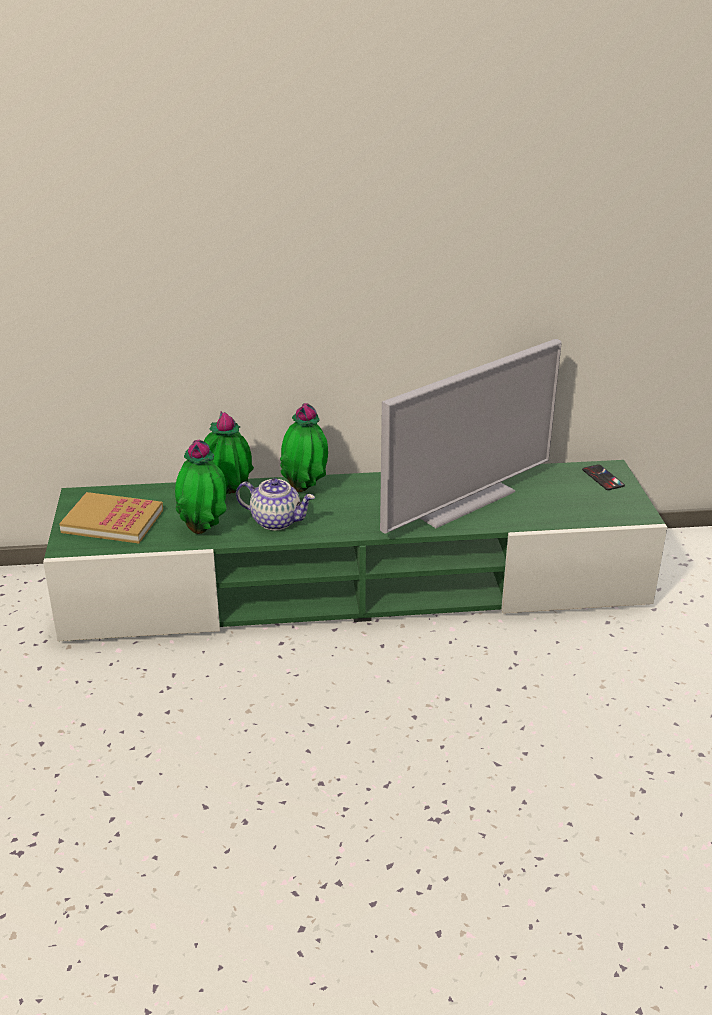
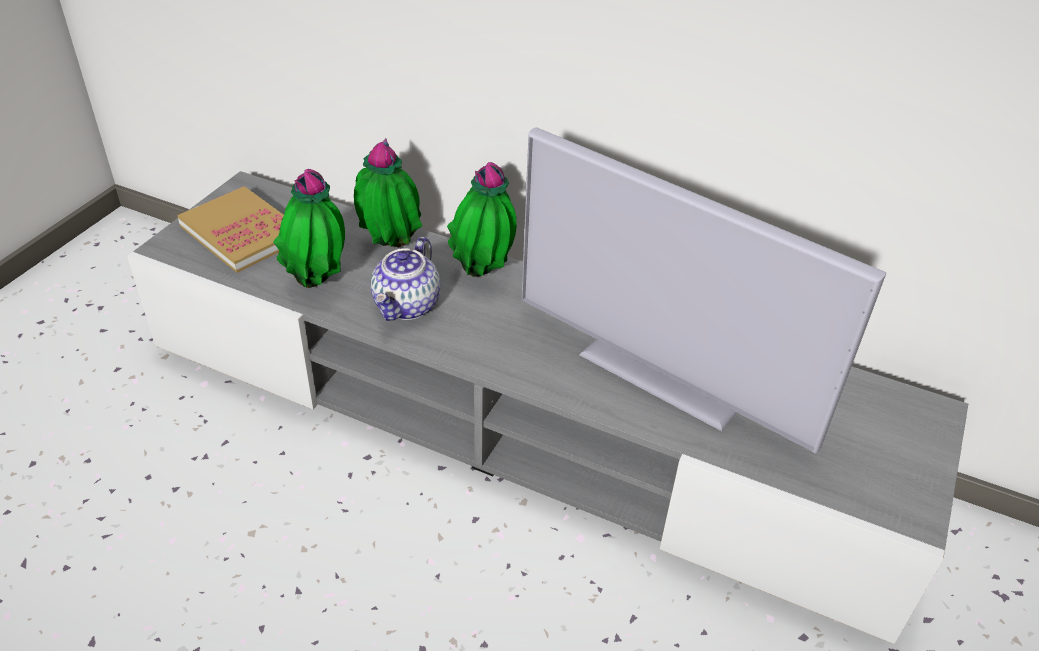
camera: 30 degrees right, 10 degrees up
green tv stand [43,460,667,641] -> grey tv stand [127,171,968,644]
teapot [236,478,315,530] -> teapot turned 60 degrees clockwise [371,237,440,321]
television [380,339,562,533] -> television turned 45 degrees clockwise [521,127,886,453]
phone [582,464,625,490] -> none

